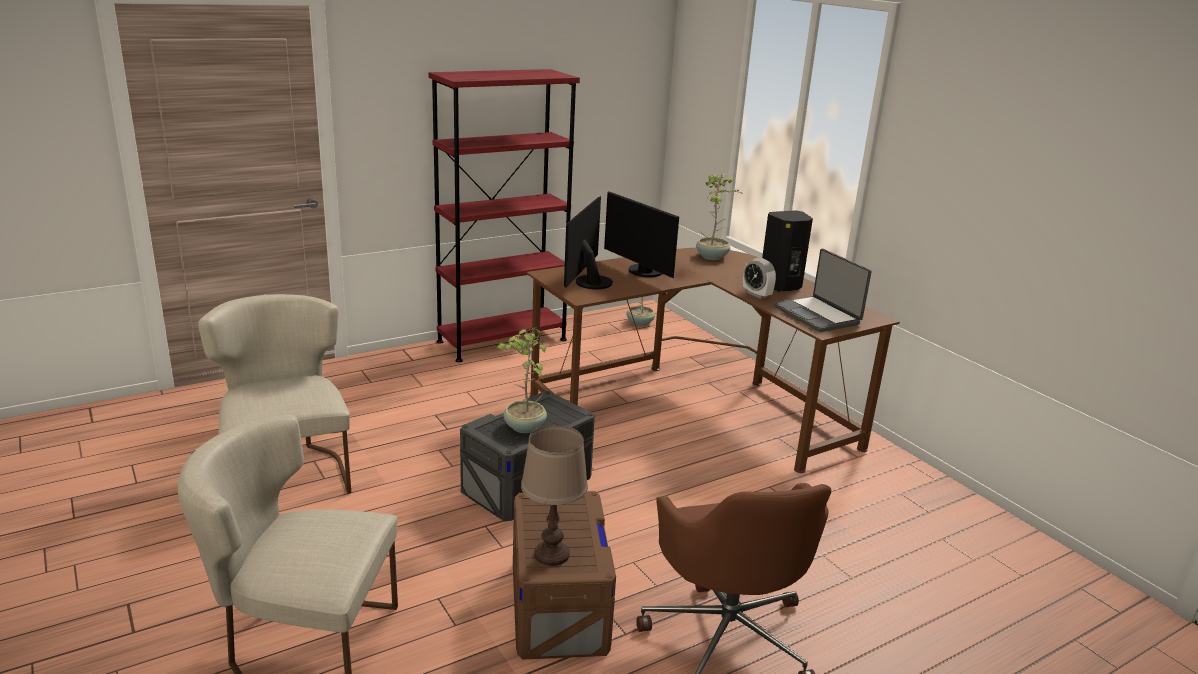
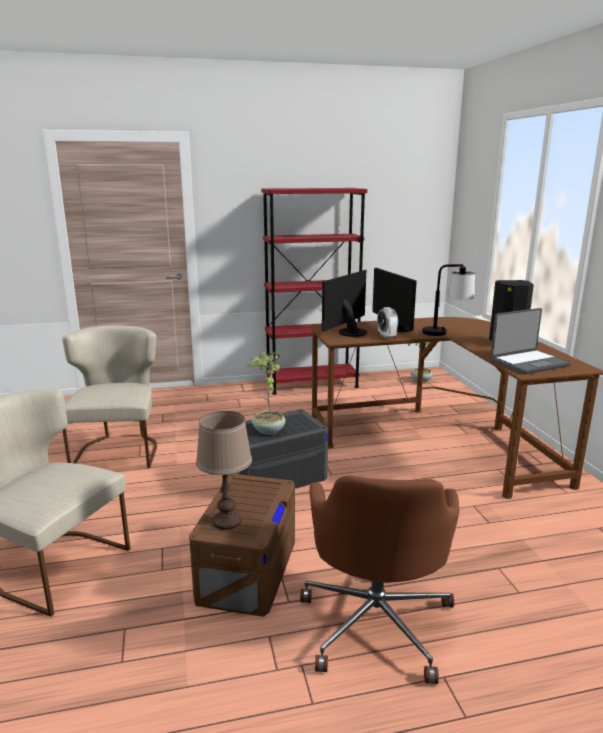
camera: 20 degrees right, 5 degrees down
potted plant [696,173,741,260] -> none
alarm clock [743,258,776,299] -> alarm clock moved to [377,307,398,339]
laptop [774,249,872,332] -> laptop turned 105 degrees counterclockwise [491,308,571,374]
none -> table lamp [422,264,475,336]

